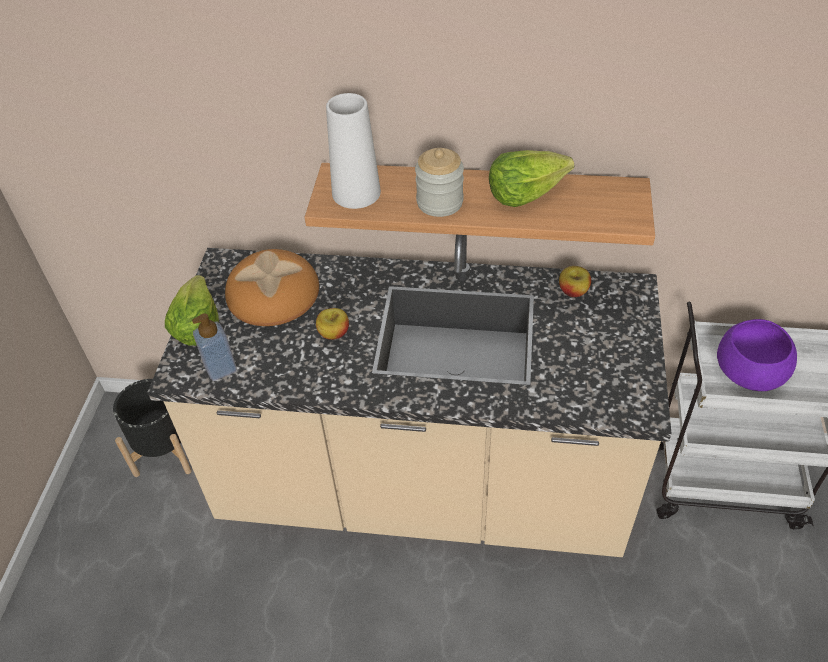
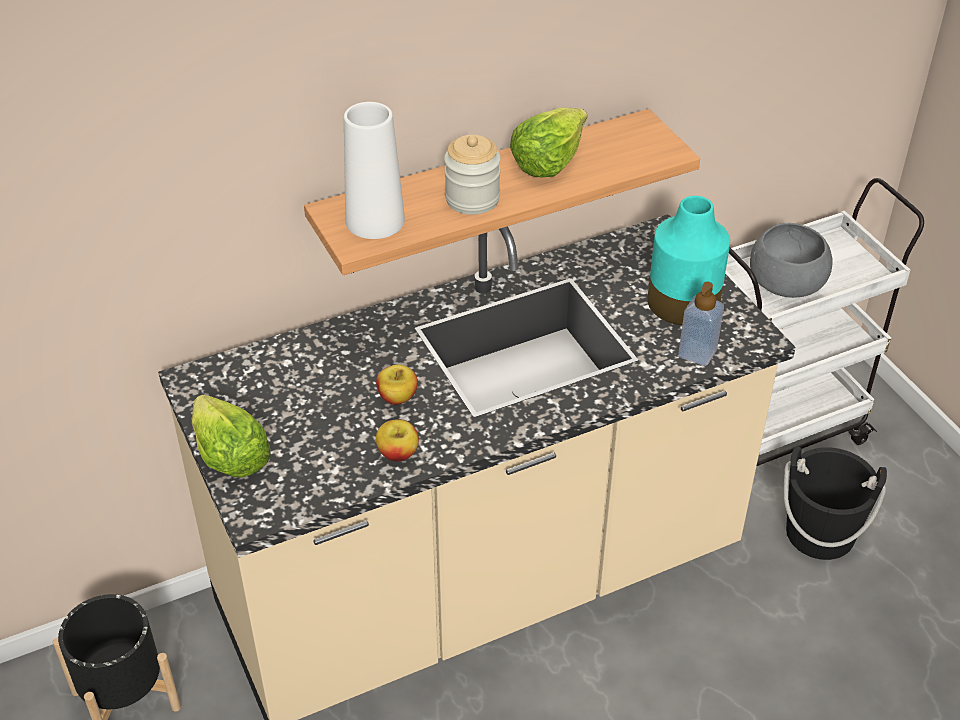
camera: 35 degrees left, 5 degrees down
soap dispenser [192,313,237,381] -> soap dispenser moved to [678,282,724,366]
bread [225,249,319,326] -> none
apple [559,266,591,297] -> apple moved to [376,419,419,462]
purple bowl [717,319,797,391] -> grey bowl [750,223,833,298]
none -> turquoise vase [647,196,730,325]
none -> black bucket [784,446,887,560]

